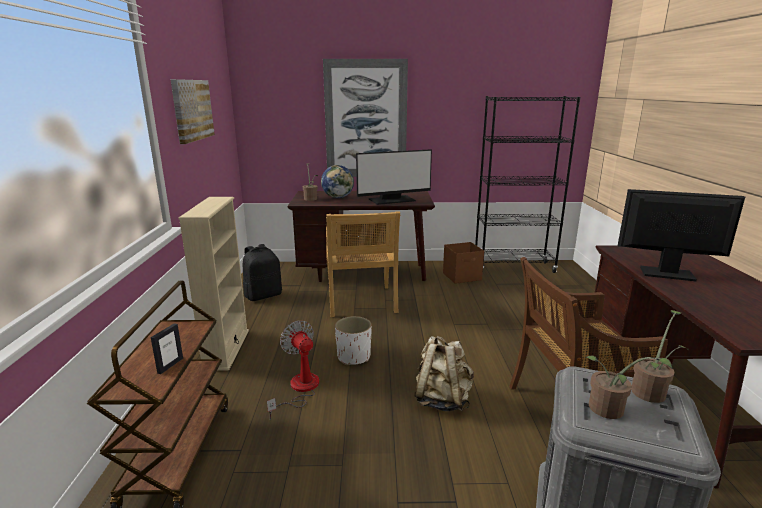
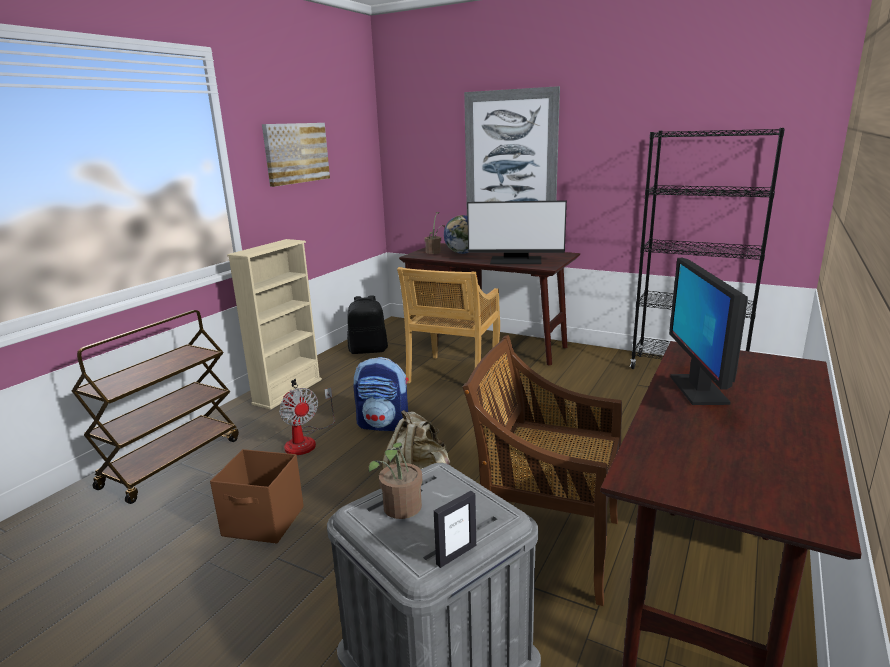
camera: 30 degrees right, 0 degrees up
picture frame [151,323,183,374] -> picture frame moved to [434,491,476,568]
fan [267,321,319,420] -> fan turned 150 degrees clockwise [279,388,335,455]
white planter [335,316,372,365] -> backpack [354,357,409,431]
brown storage box [443,242,484,284] -> brown storage box moved to [210,449,304,544]
monitor [618,189,745,281] -> monitor turned 135 degrees counterclockwise [669,258,748,405]
potted plant [631,310,689,403] -> none

